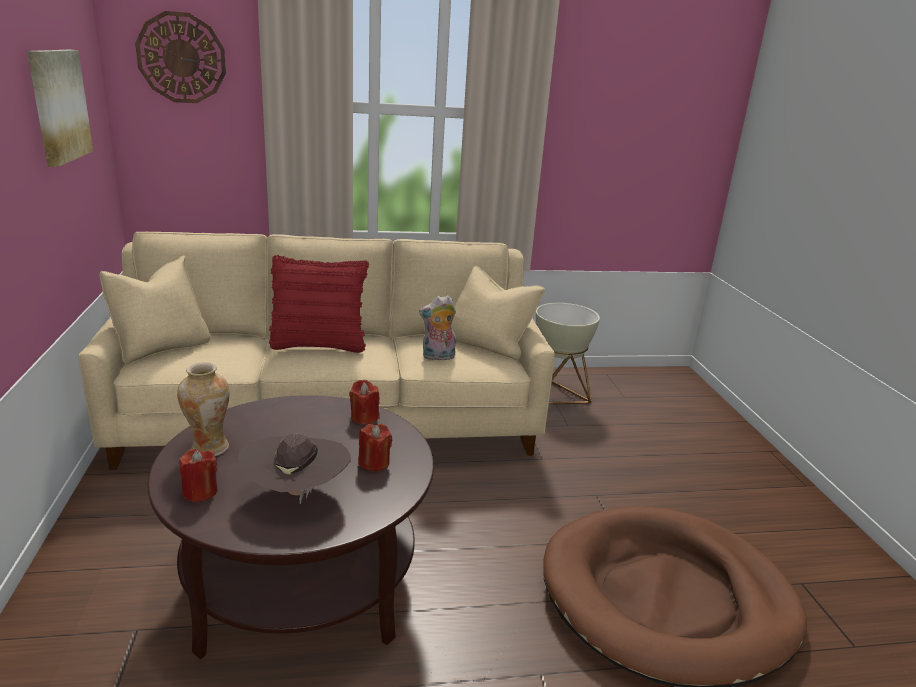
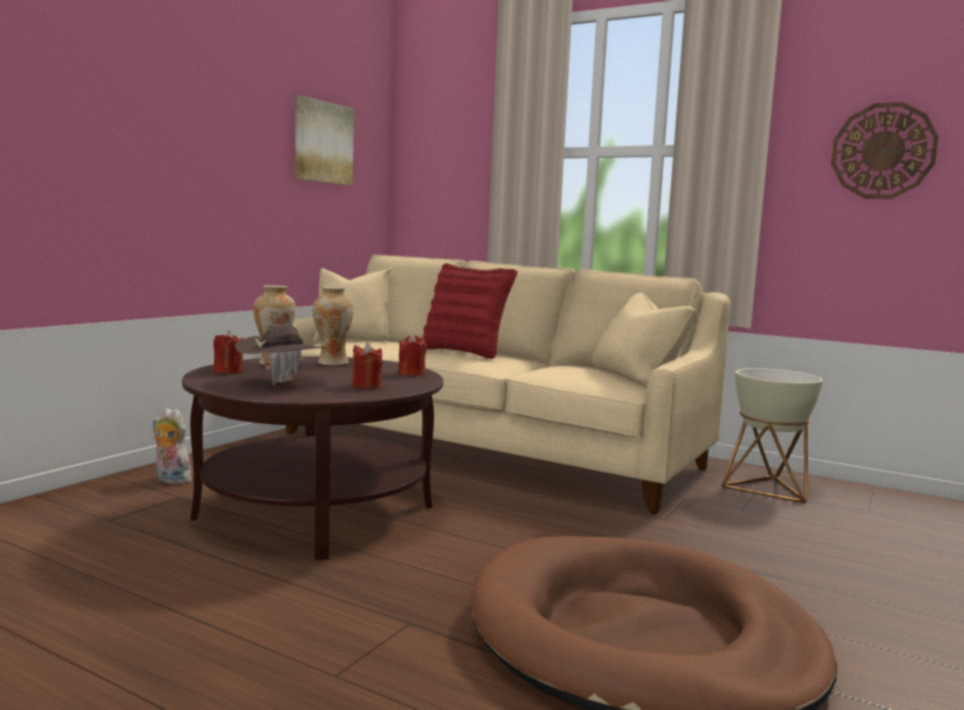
camera: 40 degrees right, 15 degrees down
wall clock [135,11,226,103] -> wall clock moved to [831,102,939,199]
plush toy [419,295,456,362] -> plush toy moved to [153,408,192,484]
none -> vase [313,287,354,365]

